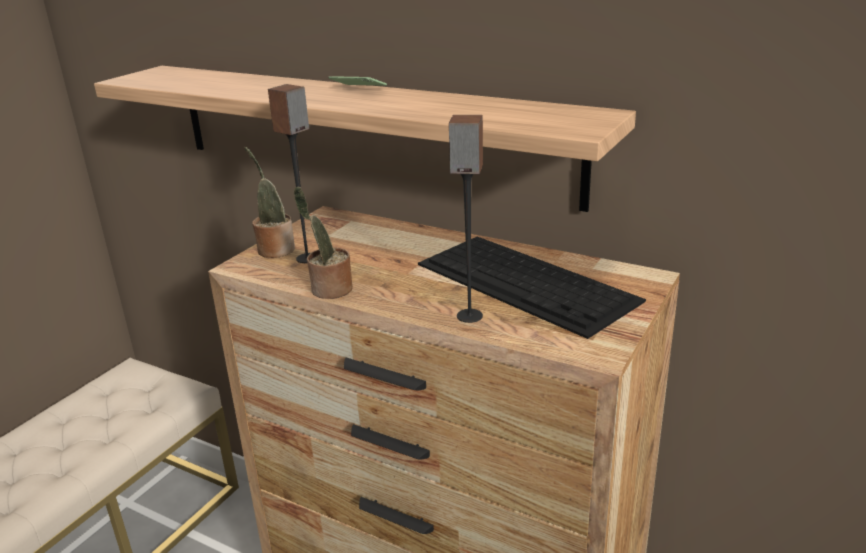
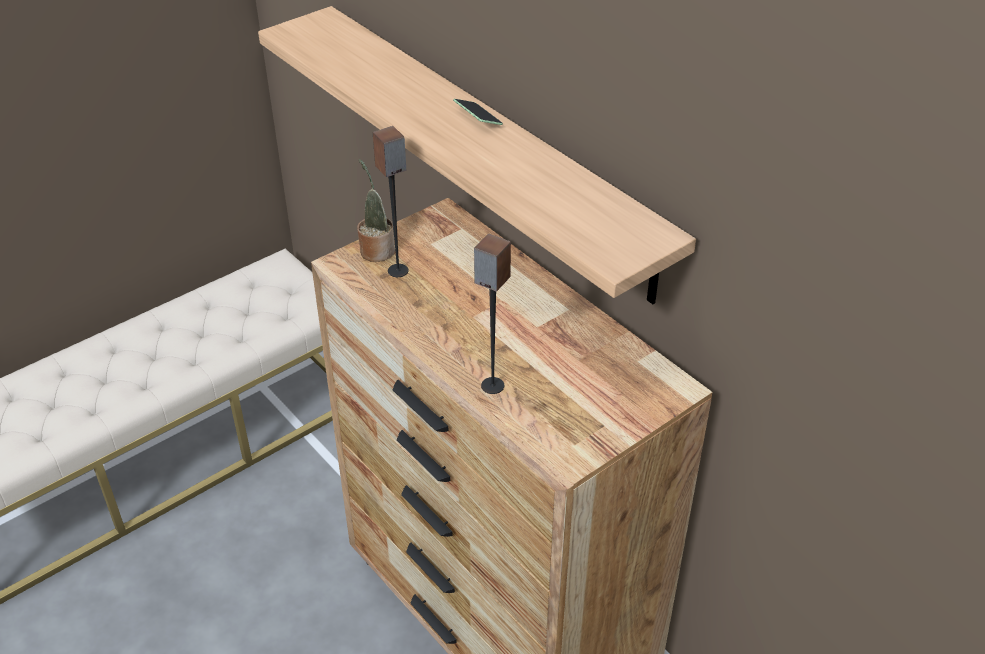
camera: 20 degrees right, 15 degrees up
potted plant [294,187,353,299] -> none
keyboard [418,237,646,339] -> none

